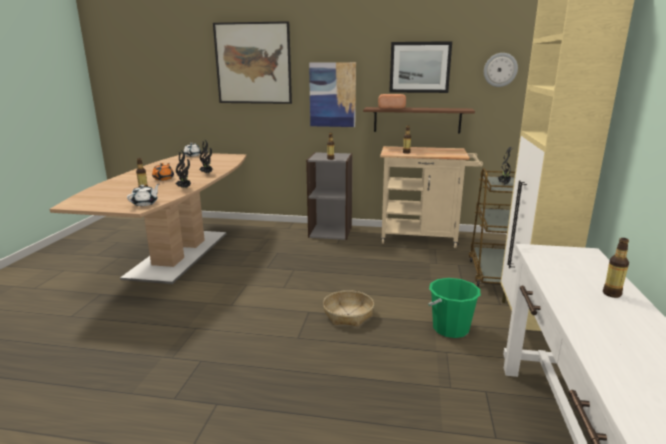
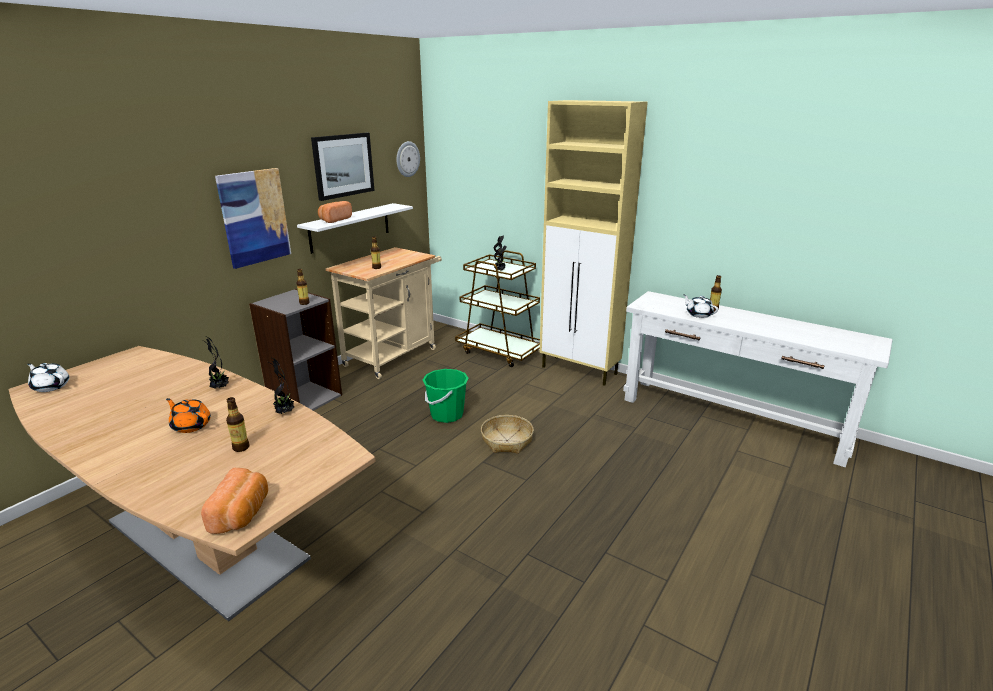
camera: 65 degrees left, 5 degrees up
white teapot [127,184,160,206] -> white teapot moved to [683,294,718,318]
picture [213,21,292,104] -> none
brown shelf [363,107,475,134] -> white shelf [297,203,413,254]
green bucket [428,278,481,338] -> green bucket moved to [423,369,469,423]
none -> bread [201,468,268,534]

